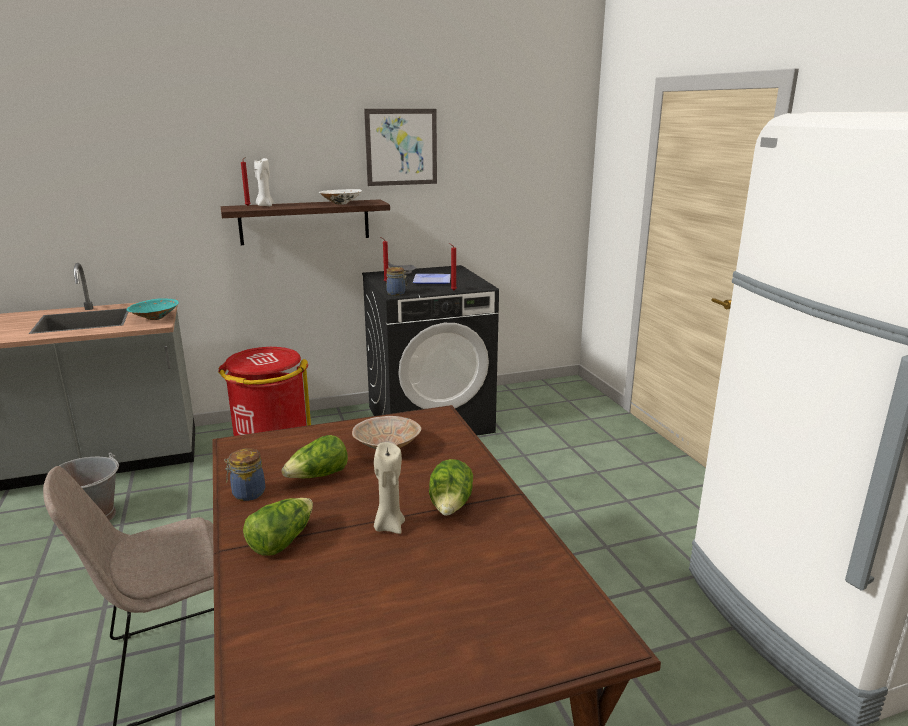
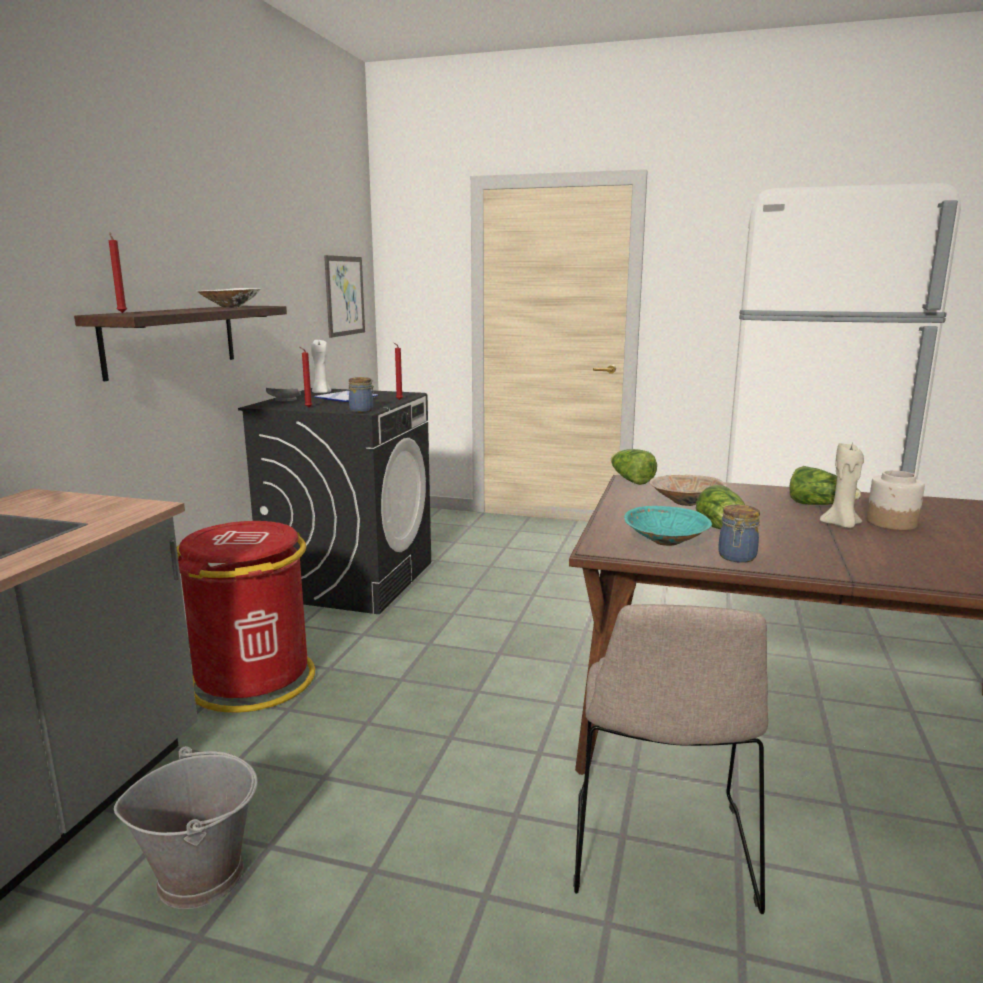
camera: 55 degrees left, 5 degrees down
turquoise bowl [126,298,179,320] -> turquoise bowl moved to [624,506,712,546]
lettuce [243,498,313,556] -> lettuce moved to [611,449,657,485]
white candle [254,158,274,206] -> white candle moved to [311,340,331,393]
picture [364,109,437,186] -> picture moved to [324,255,365,338]
none -> jar [867,470,925,530]

